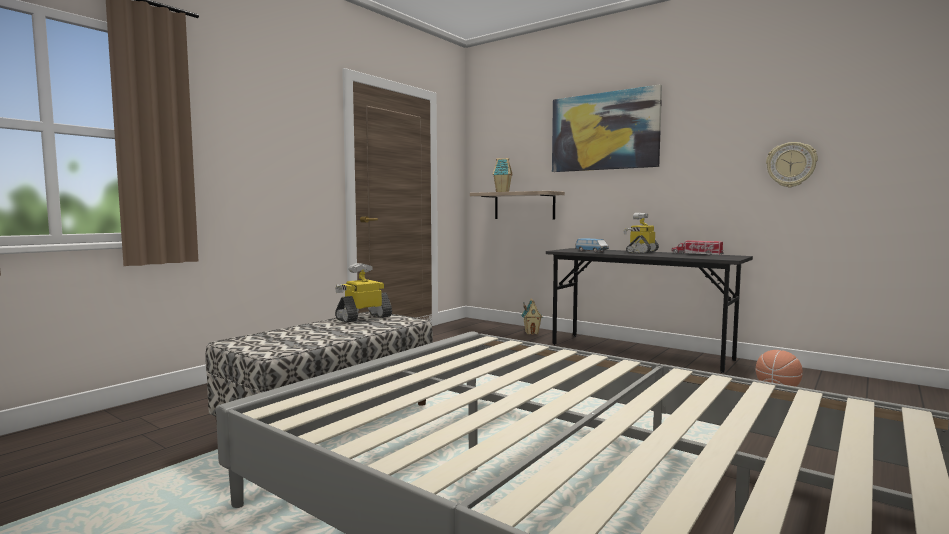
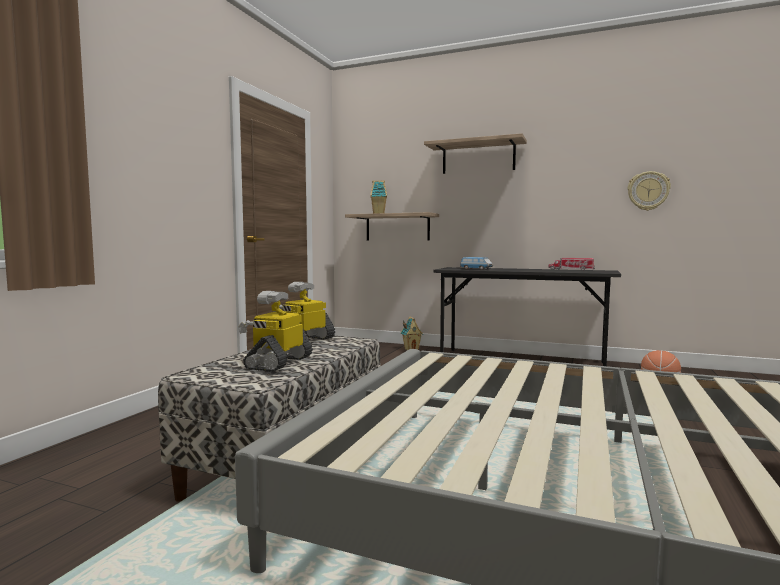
camera: 15 degrees left, 0 degrees up
picture [552,84,662,172] -> shelf [424,133,527,174]
toy robot [623,213,659,254] -> toy robot moved to [238,291,313,372]

